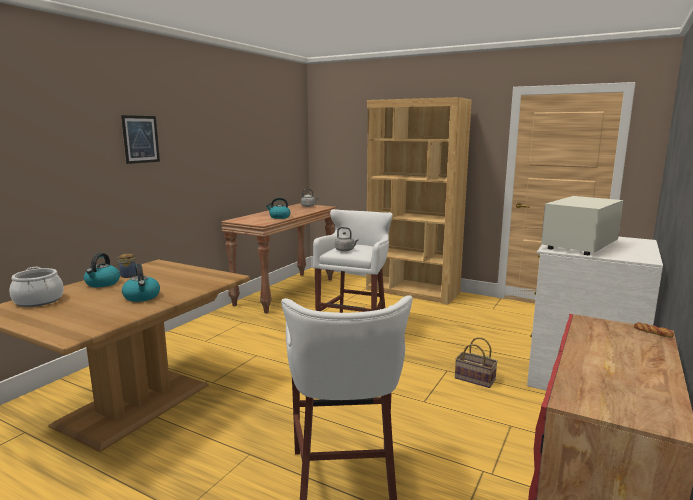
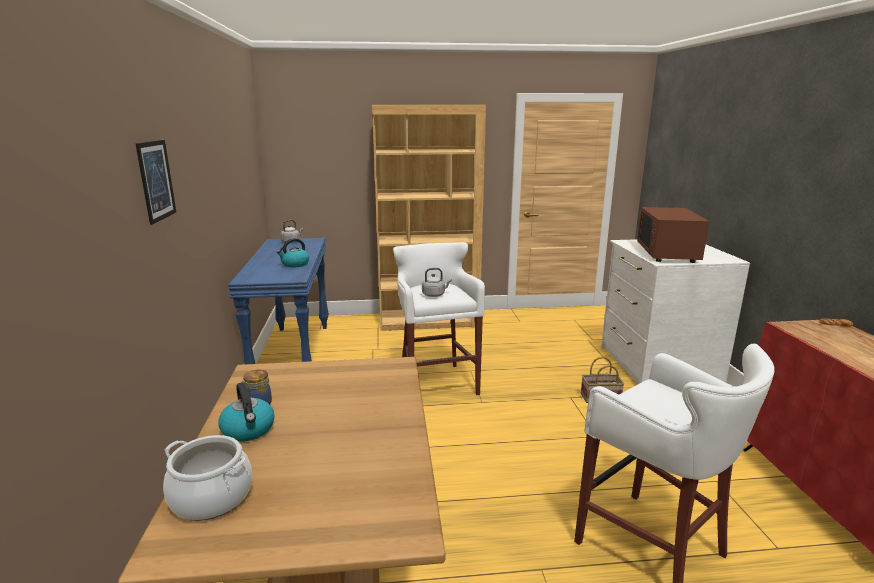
camera: 35 degrees left, 5 degrees up
kettle [122,264,160,302] -> none
brown console table [221,204,337,314] -> blue console table [228,238,329,364]
white microwave [541,196,623,255] -> brown microwave [637,207,709,263]

